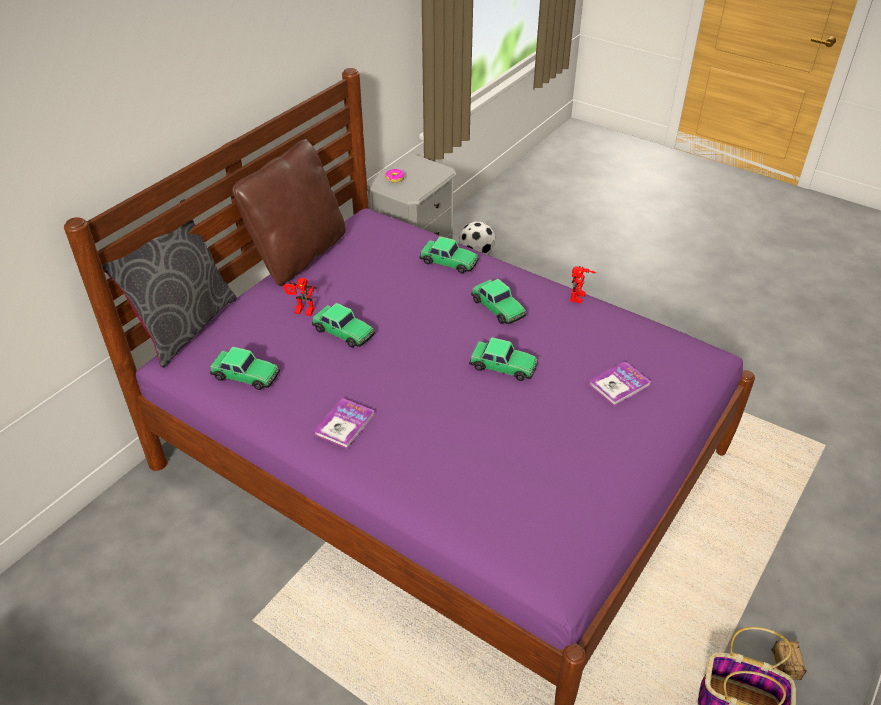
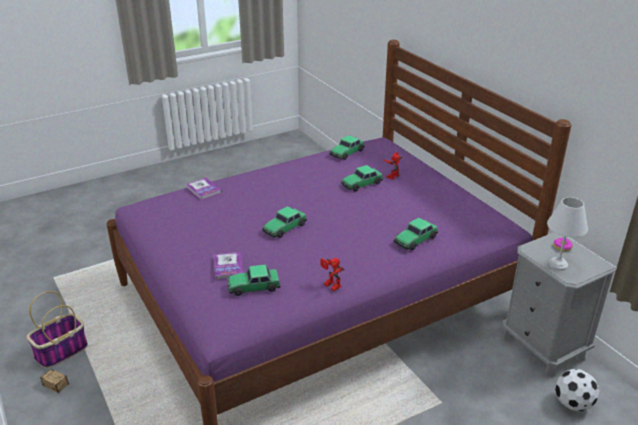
camera: 115 degrees right, 10 degrees down
grey pillow [102,199,237,368] -> none
brown pillow [232,139,346,286] -> none
book [313,398,375,449] -> book moved to [186,178,222,200]
toy car [471,279,527,325] -> toy car moved to [228,265,280,296]
none -> white table lamp [547,197,588,271]

